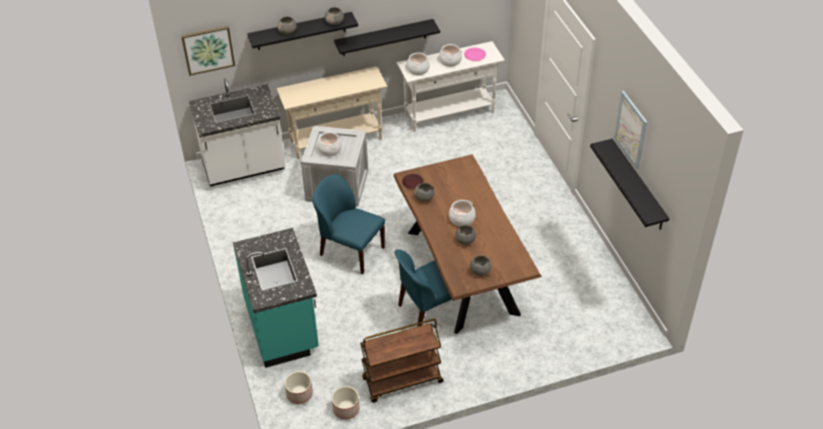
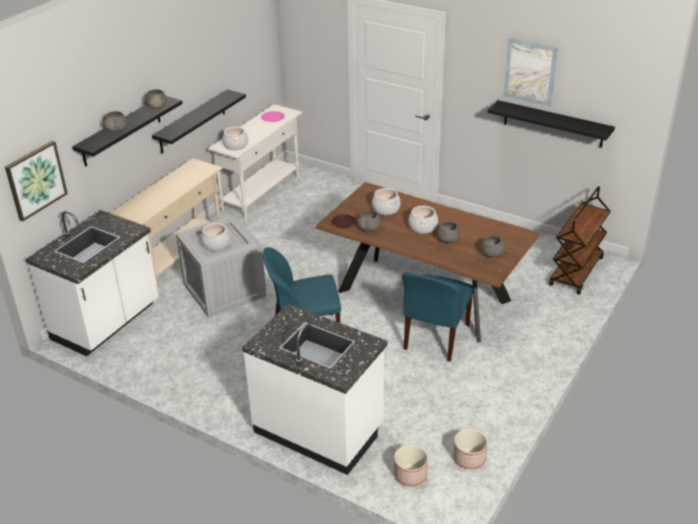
camera: 40 degrees left, 10 degrees down
turquoise counter [233,228,319,368] -> white counter [242,304,388,475]
brown cart [360,319,444,403] -> brown cart moved to [549,186,611,295]
cooking pot [439,44,462,67] -> cooking pot moved to [372,188,401,215]

